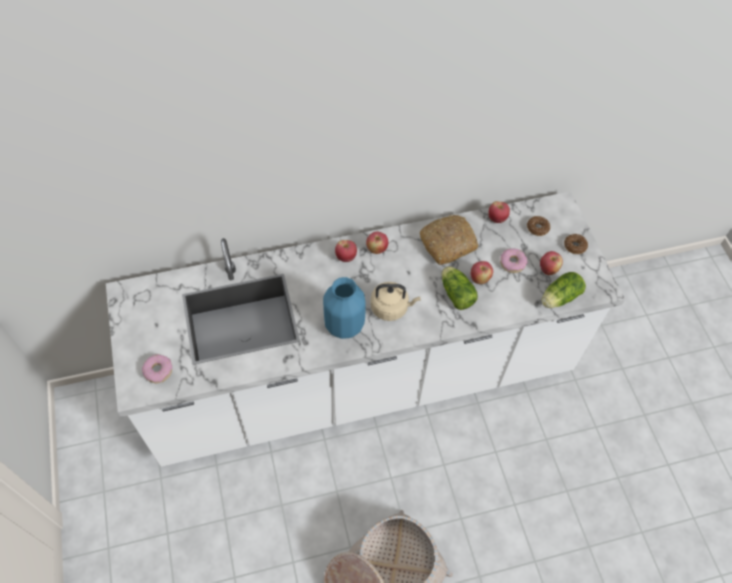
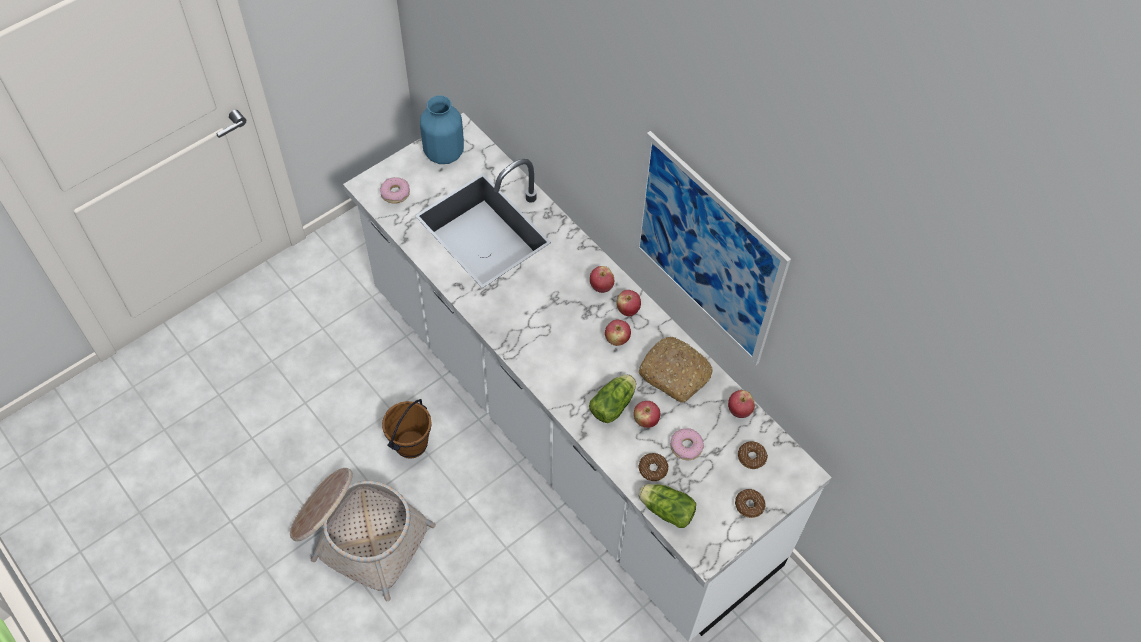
camera: 65 degrees right, 0 degrees up
blue vase [323,277,366,339] -> blue vase moved to [420,95,464,164]
beige kettle [370,282,421,321] -> none
apple [540,251,563,275] -> apple moved to [605,320,631,346]
none -> brown bucket [382,399,432,459]
none -> picture [634,131,791,365]
none -> donut [638,453,668,481]

